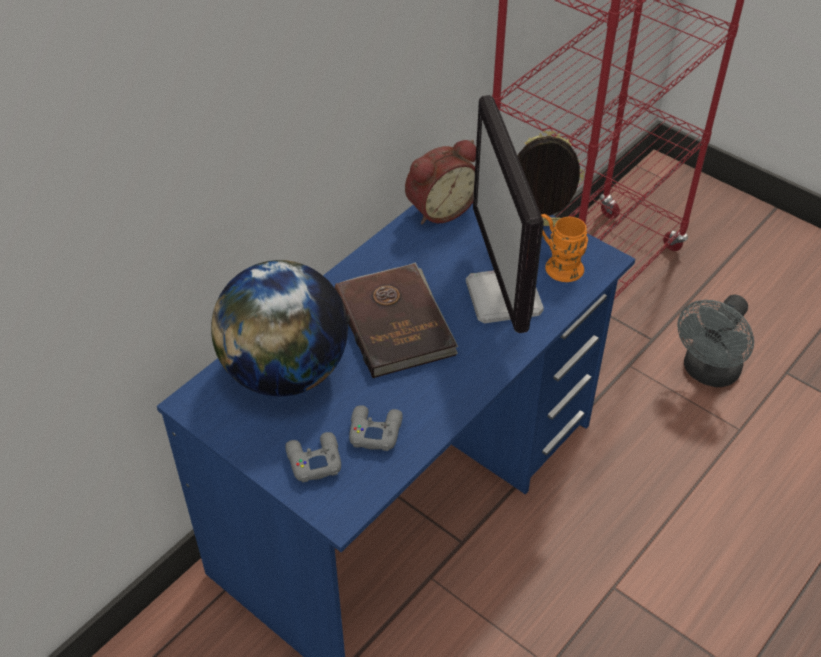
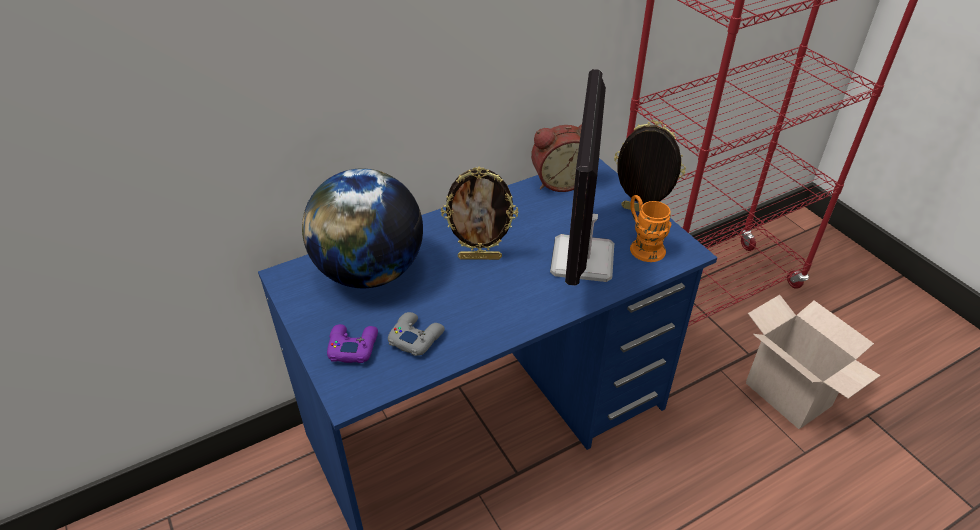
camera: 20 degrees right, 5 degrees down
grey game controller [285,432,341,483] -> purple game controller [327,324,378,363]
brown book [335,262,458,378] -> picture frame [441,167,518,260]
grey fan [677,295,754,387] -> cardboard box [746,295,881,429]

